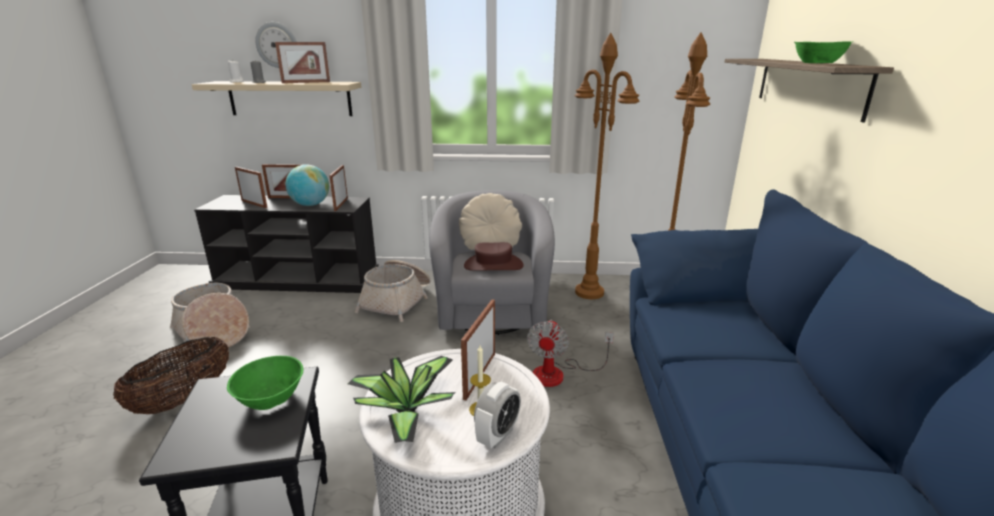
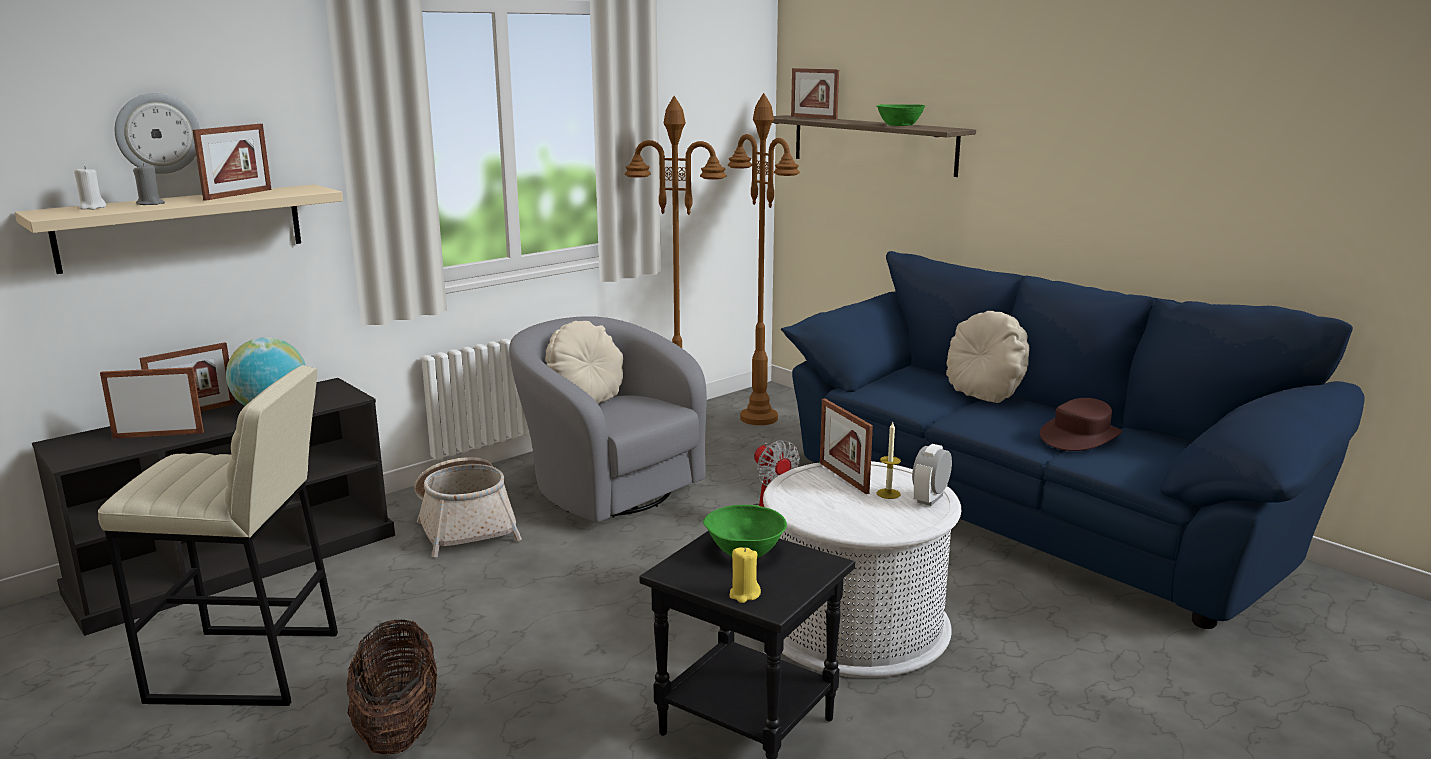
camera: 45 degrees left, 5 degrees down
basket [170,283,250,349] -> beige stool [98,365,338,706]
picture frame [329,165,348,211] -> picture frame moved to [791,68,839,120]
potted plant [348,356,456,443] -> none
brown hat [464,242,524,271] -> brown hat moved to [1040,398,1122,451]
alarm clock [474,382,521,449] -> alarm clock turned 135 degrees counterclockwise [912,444,952,506]
none -> yellow candle [729,547,761,603]
none -> beige pillow [946,311,1030,403]

